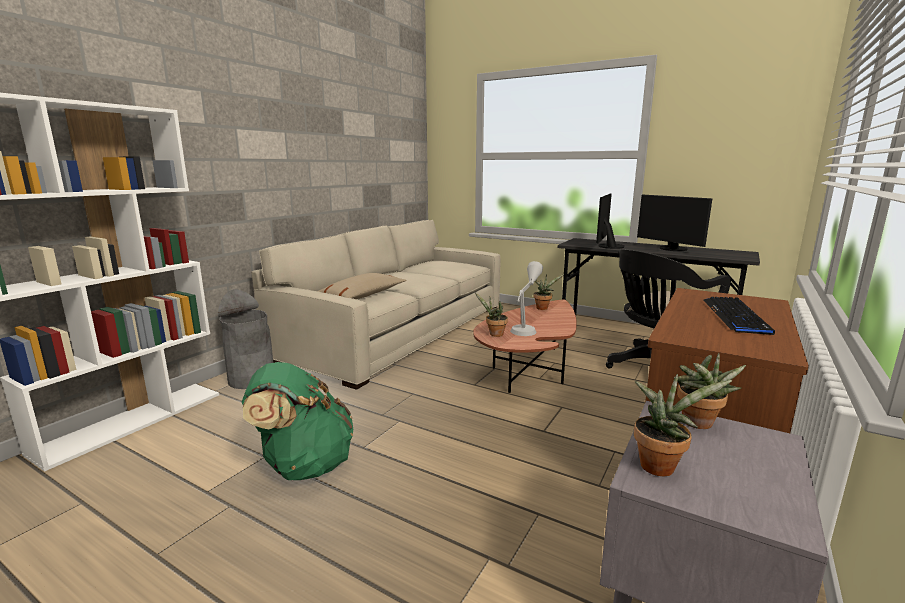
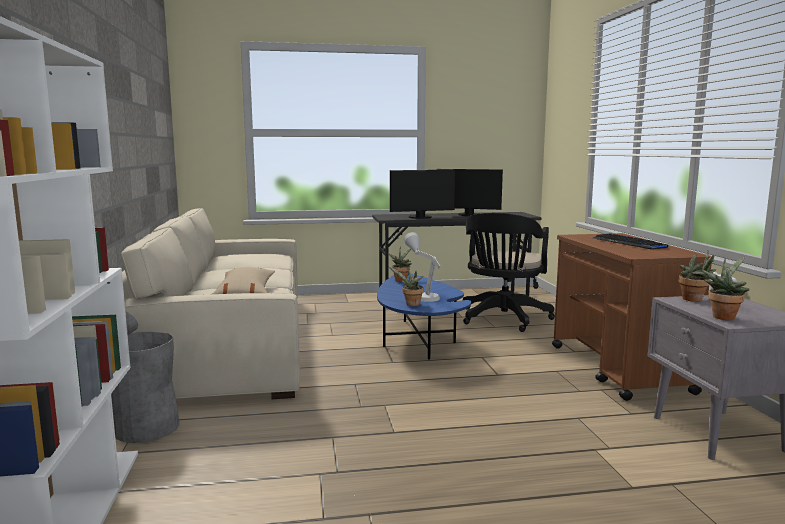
camera: 40 degrees left, 5 degrees down
green backpack [242,362,353,480] -> none
brown coffee table [473,299,577,393] -> blue coffee table [377,274,471,360]
monitor [596,193,625,249] -> monitor turned 90 degrees counterclockwise [390,170,455,219]

